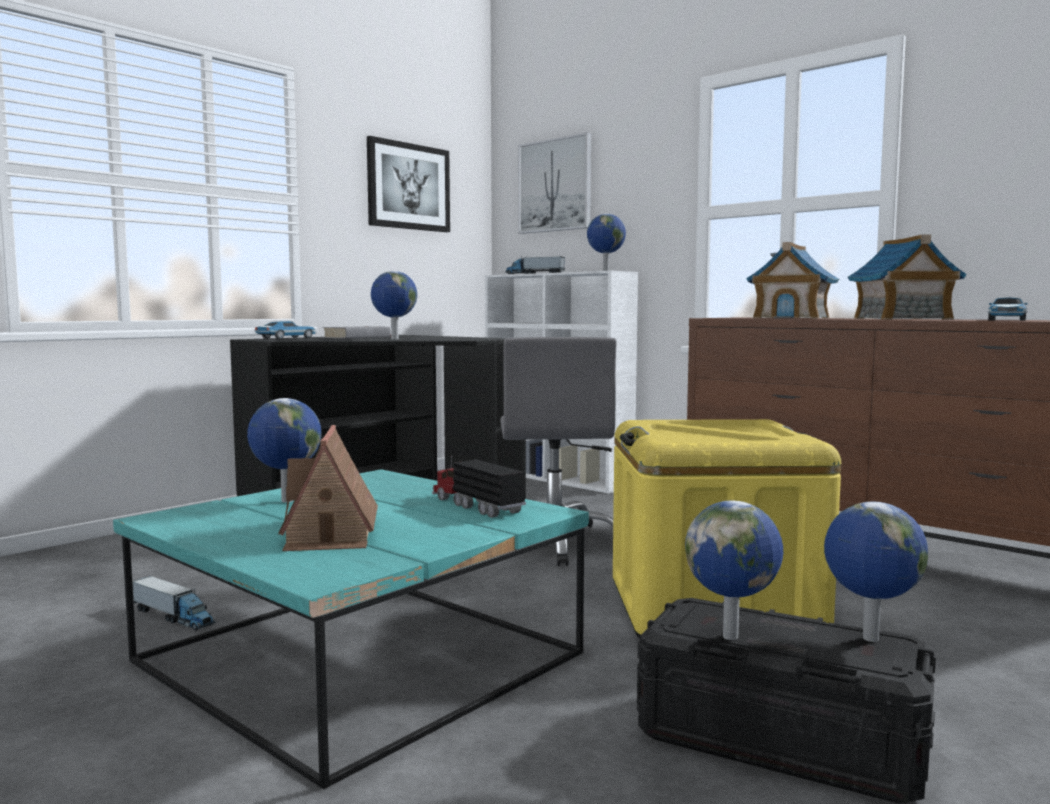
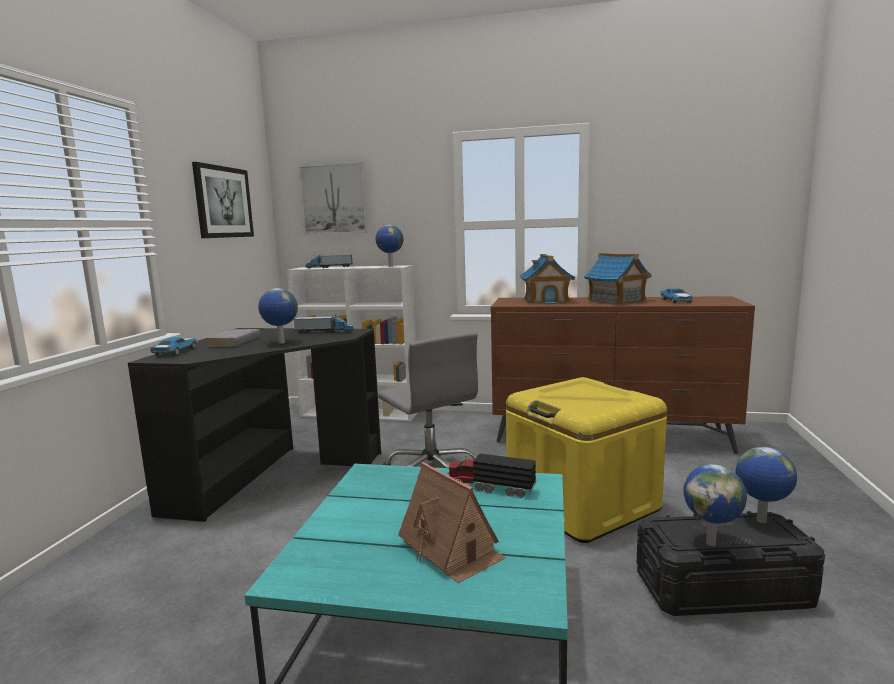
camera: 30 degrees left, 5 degrees up
toy truck [132,576,216,631] -> toy truck moved to [294,315,354,334]
globe [247,398,321,502] -> none

